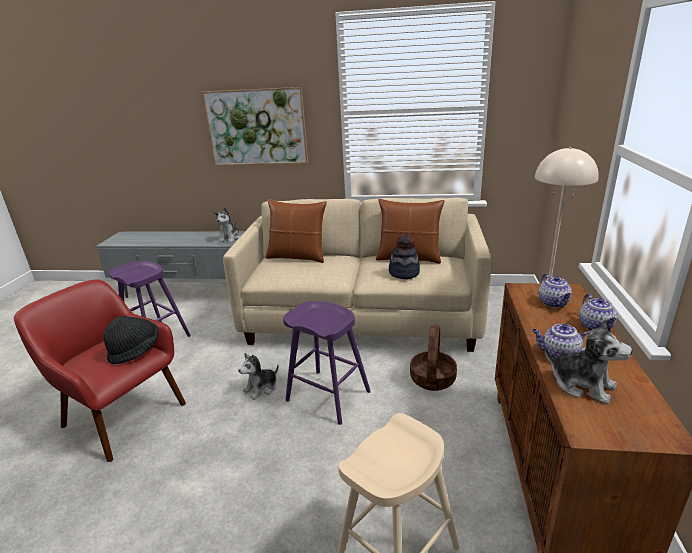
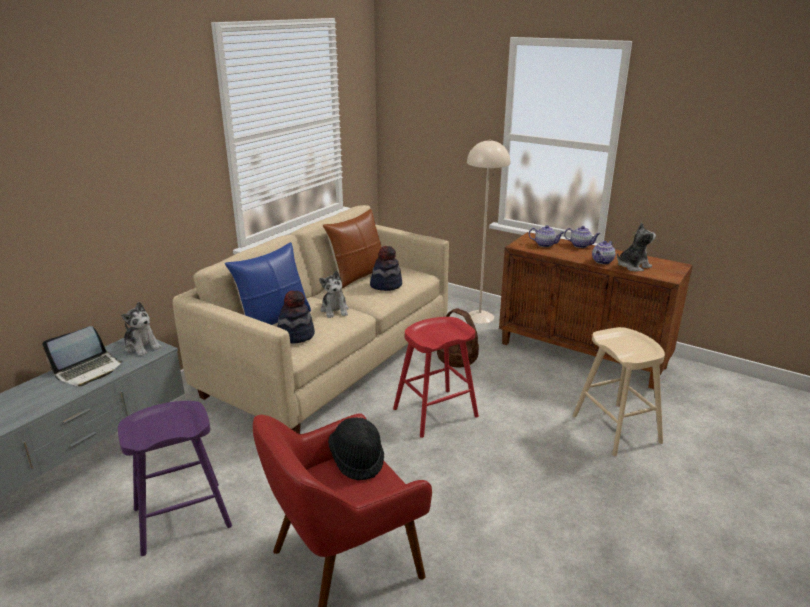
camera: 65 degrees left, 0 degrees up
picture [202,87,308,166] -> none
plush toy [238,353,279,400] -> plush toy moved to [319,271,349,318]
brown pillow [266,199,327,263] -> blue pillow [225,242,311,325]
purple stool [283,301,371,425] -> red stool [393,317,479,438]
none -> laptop [42,326,123,387]
none -> hat [277,290,315,344]

